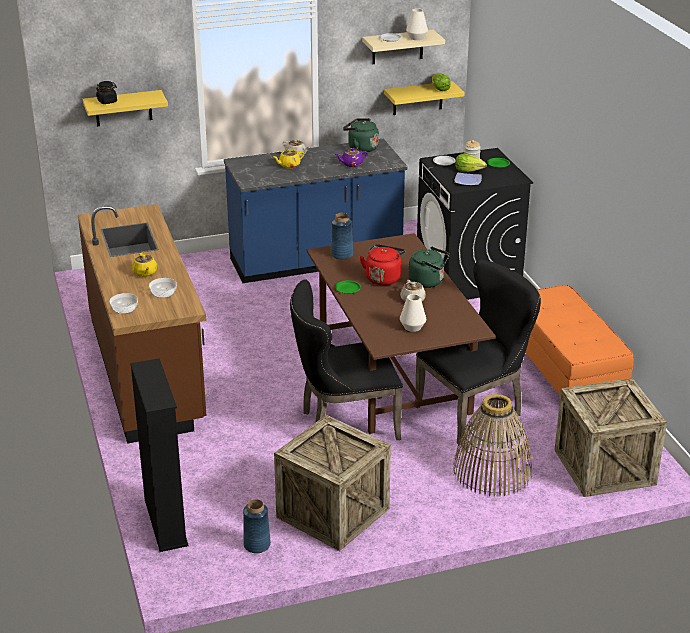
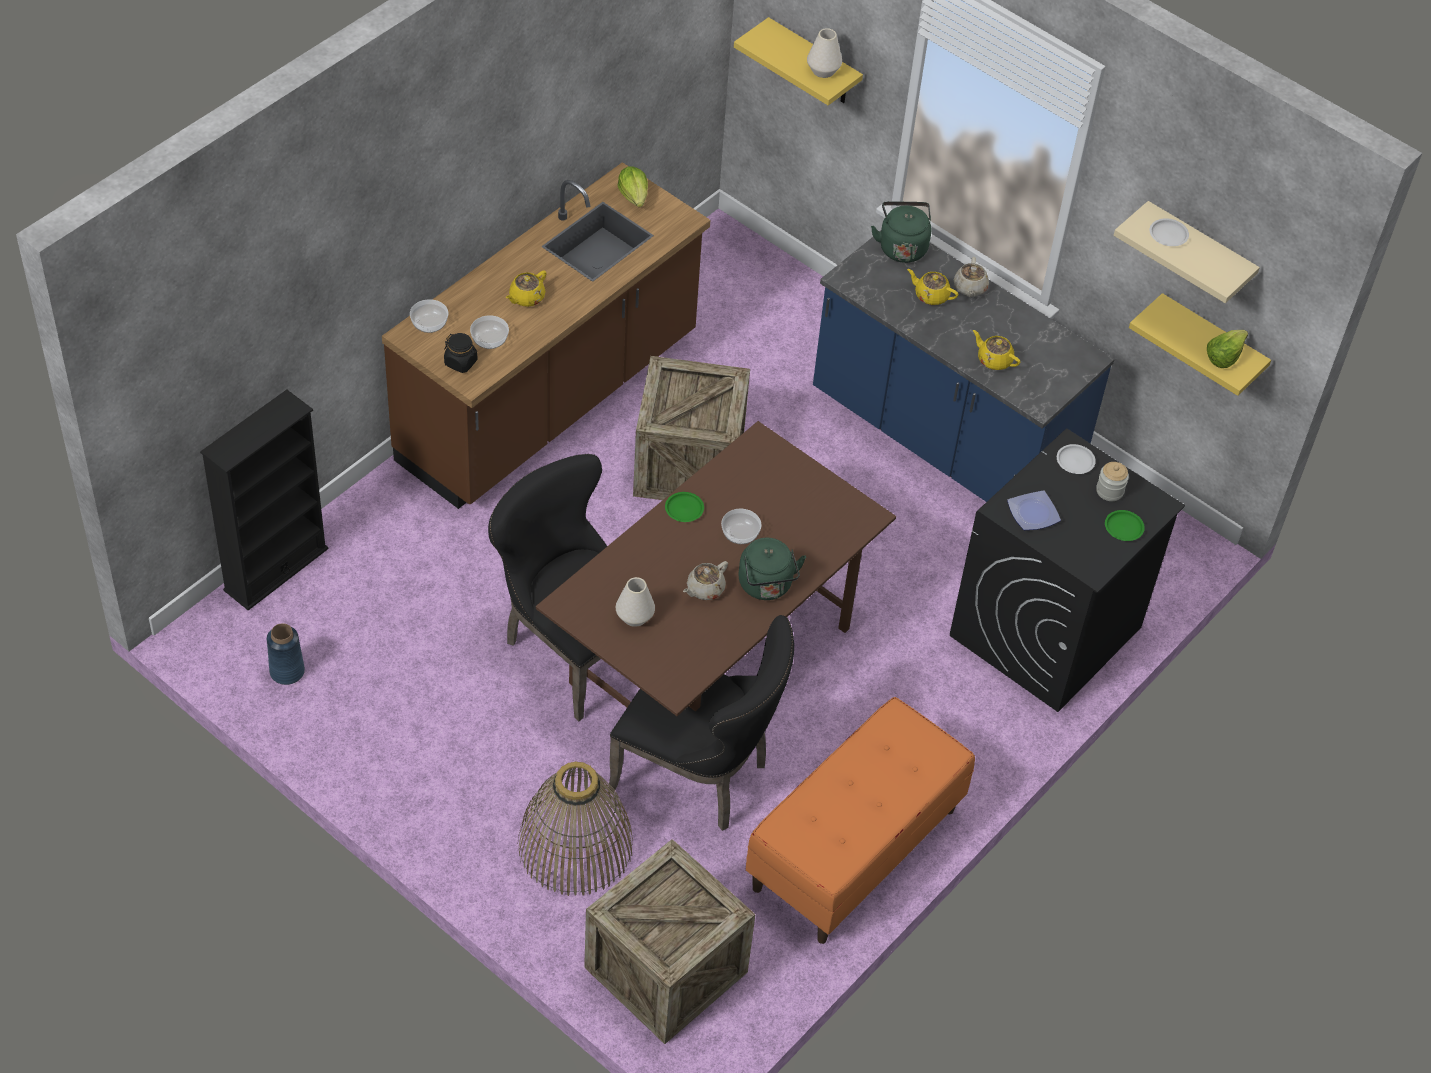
camera: 55 degrees right, 20 degrees up
black jar [96,81,117,104] -> black jar moved to [444,333,477,373]
crate [274,415,391,551] -> crate moved to [633,356,750,500]
blue vase [331,213,353,260] -> none
purple teapot [335,148,368,167] -> yellow teapot [973,330,1020,370]
green kettle [343,118,379,152] -> green kettle moved to [871,201,931,263]
red kettle [359,244,405,285] -> bowl [721,509,762,544]
white vase [406,8,428,40] -> white vase moved to [807,28,842,78]
lettuce [455,153,487,172] -> lettuce moved to [618,166,648,207]

